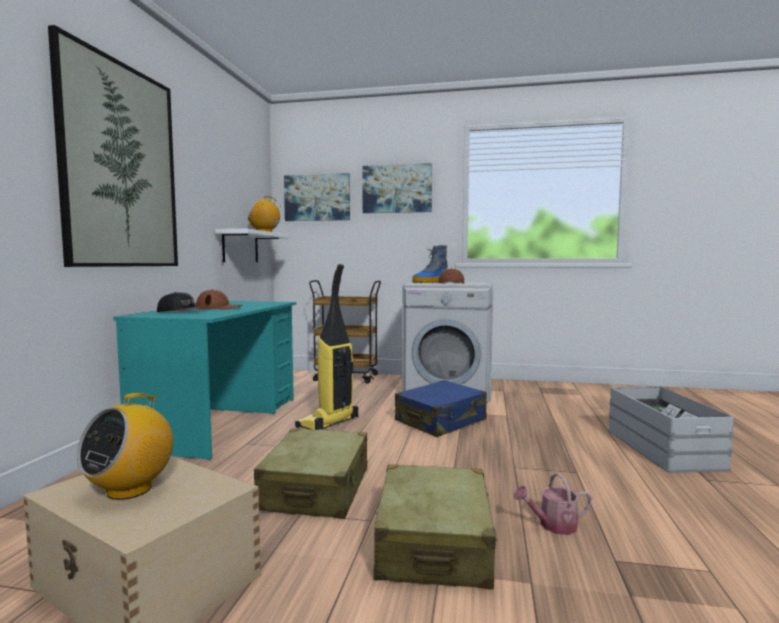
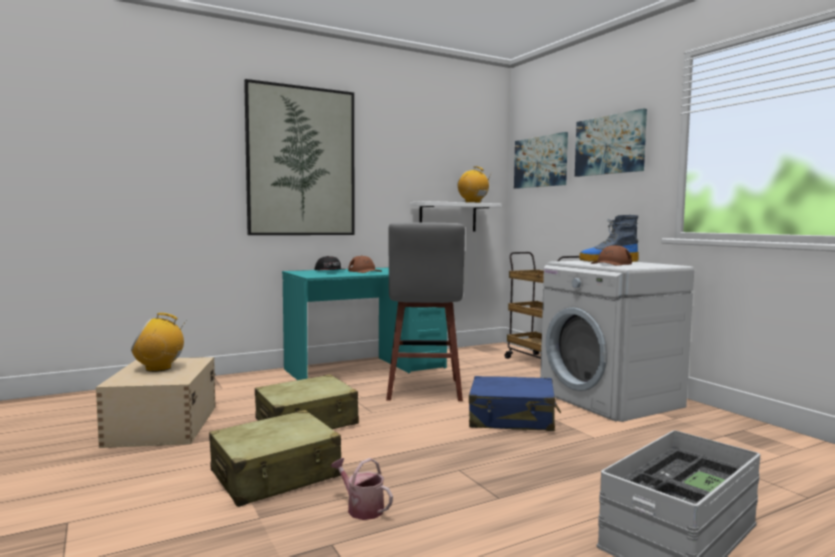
camera: 50 degrees right, 0 degrees up
vacuum cleaner [295,264,358,430] -> grey stool [386,222,465,401]

